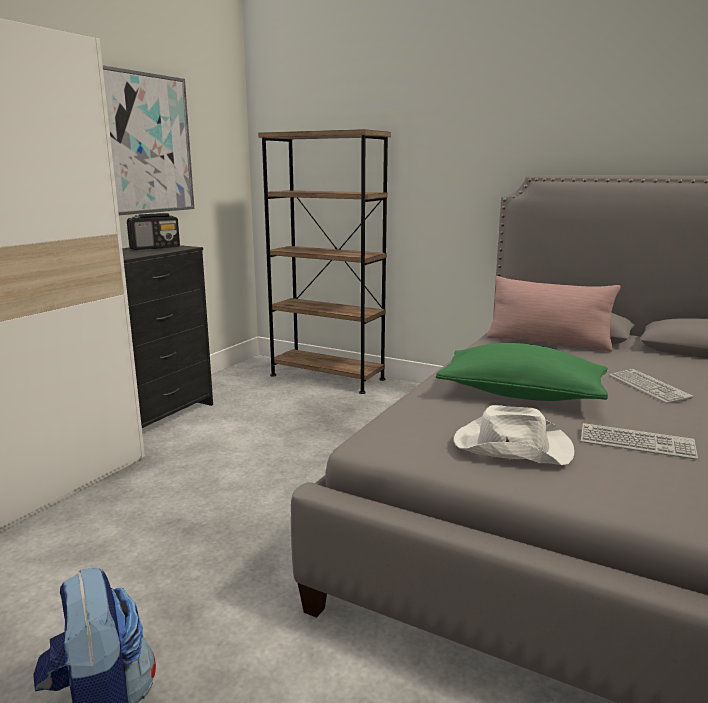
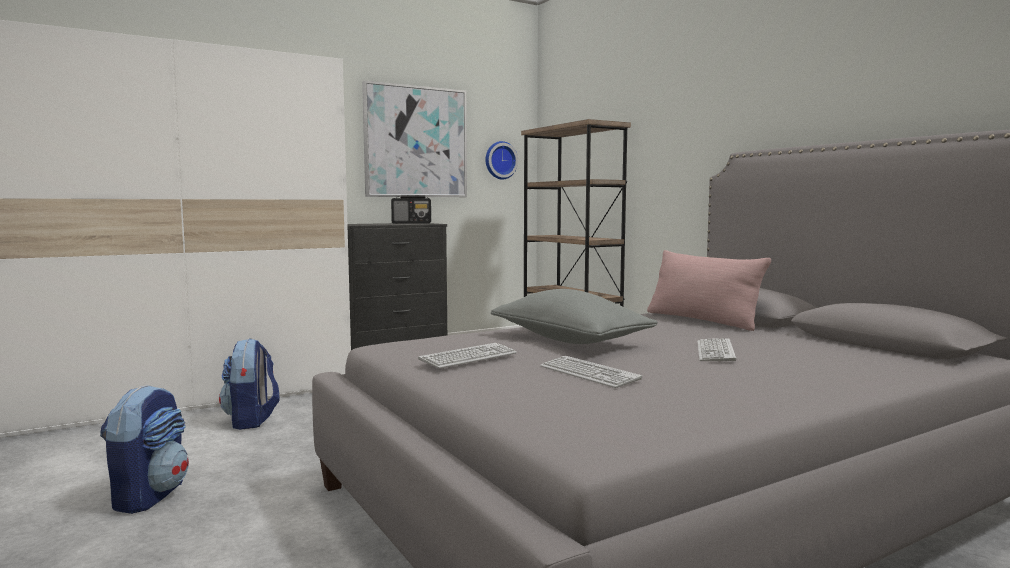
camera: 30 degrees right, 10 degrees down
green pillow [436,343,608,401] -> grey pillow [491,289,658,344]
white hat [453,405,574,465] -> keyboard [418,343,517,369]
none -> backpack [219,338,279,430]
none -> wall clock [486,141,518,179]

